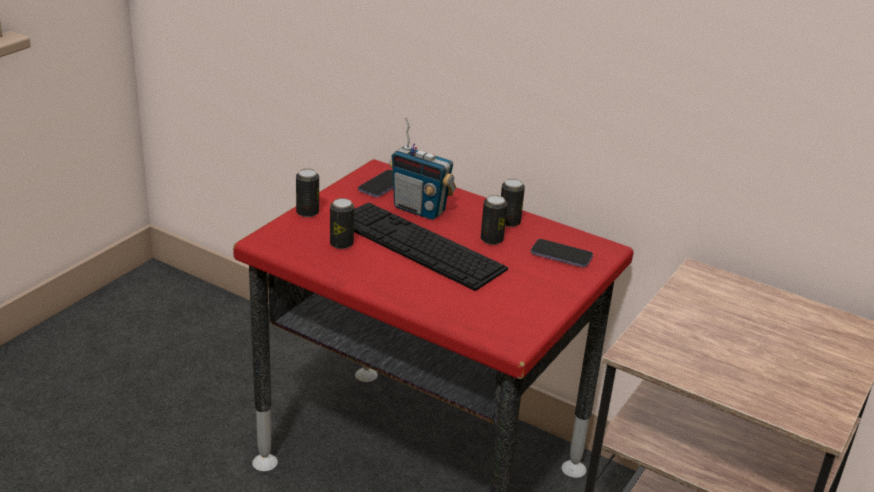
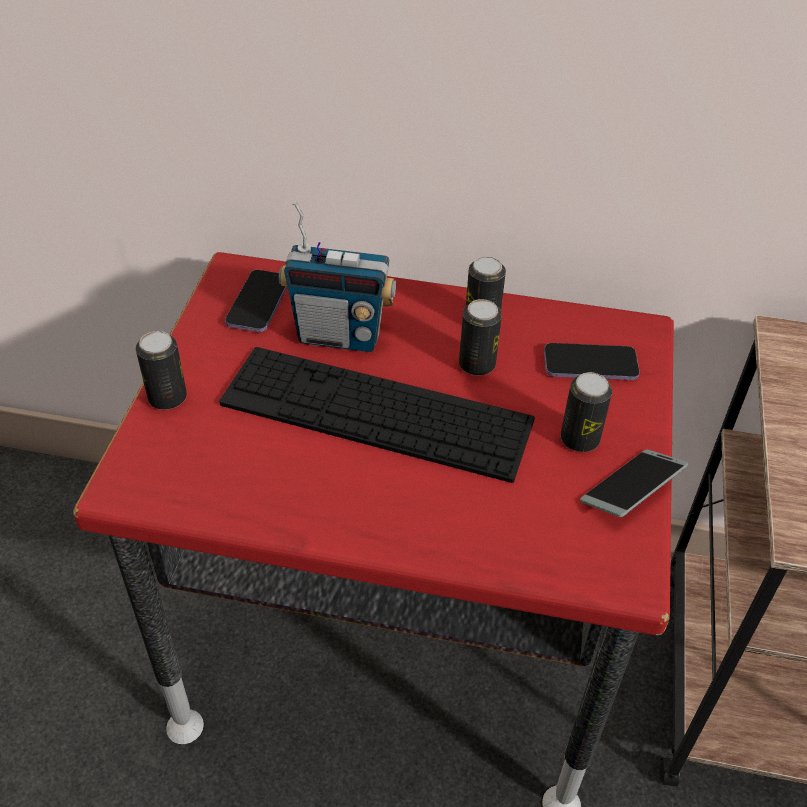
camera: 20 degrees left, 15 degrees up
can [330,198,354,249] -> can moved to [560,372,612,452]
none -> phone [580,450,688,517]

